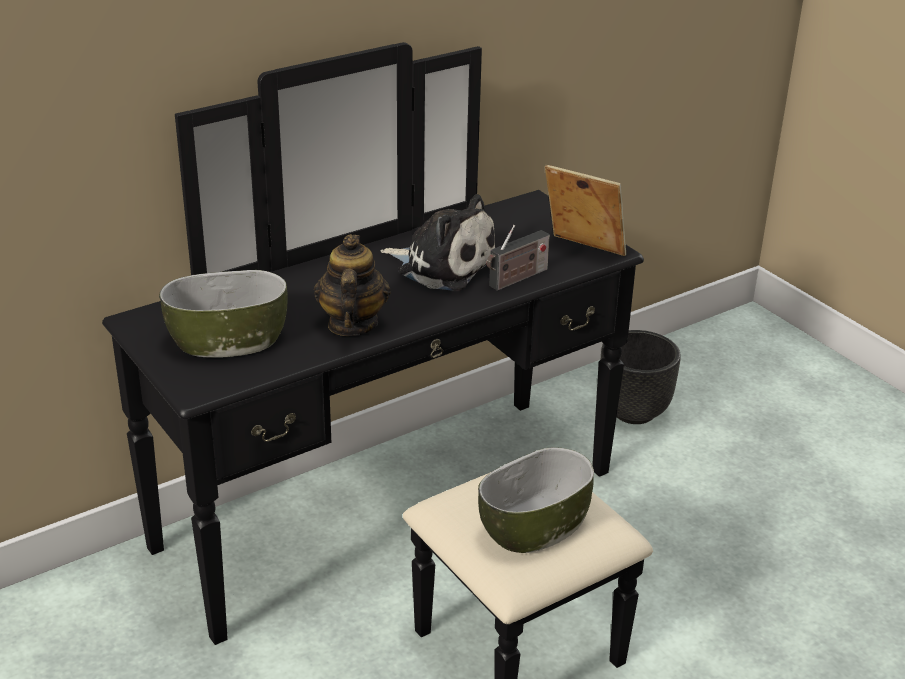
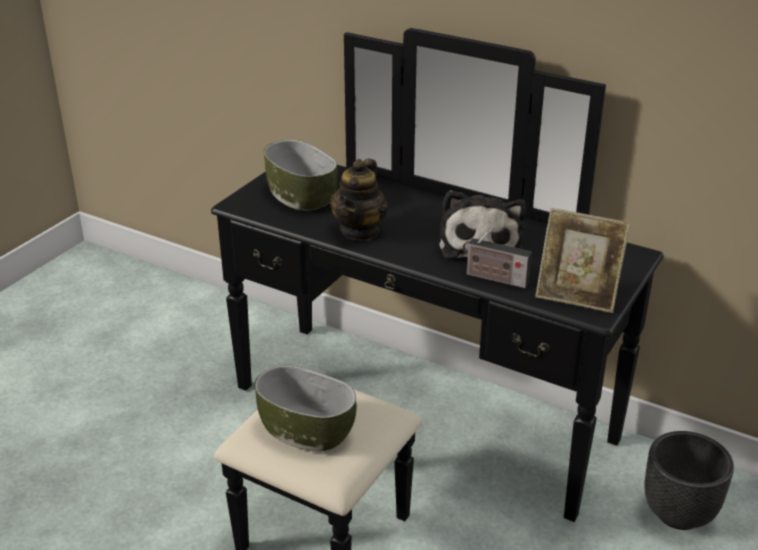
camera: 65 degrees right, 0 degrees up
teapot [314,234,391,336] -> teapot turned 135 degrees clockwise [330,159,388,241]
picture frame [545,165,626,256] -> picture frame turned 105 degrees clockwise [535,208,631,313]

